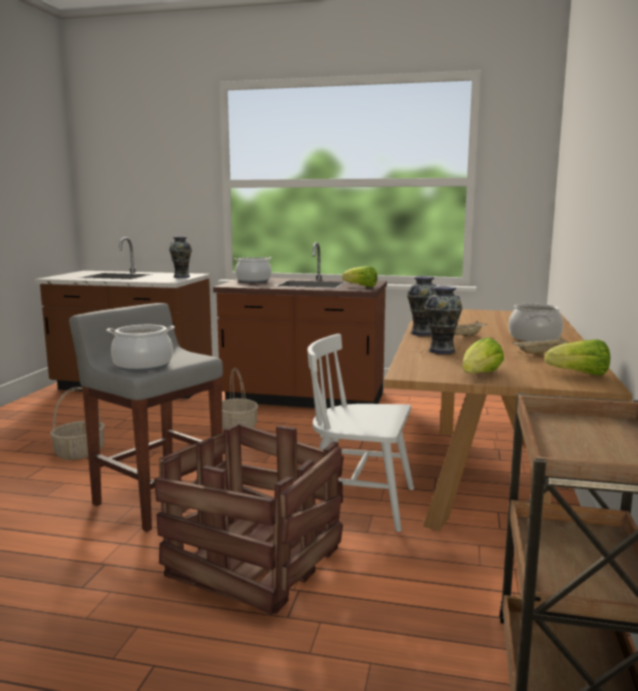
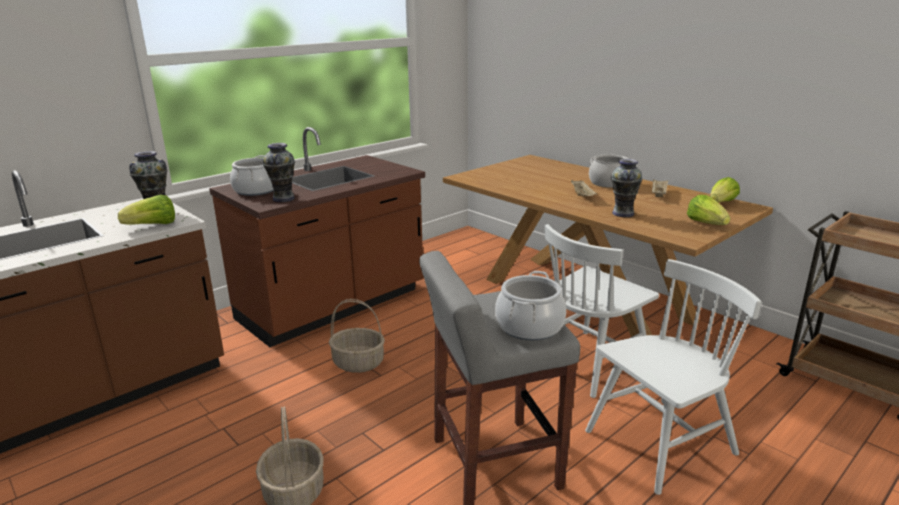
camera: 55 degrees left, 10 degrees up
crate [154,423,344,615] -> white chair [585,259,762,495]
lettuce [342,266,377,287] -> lettuce moved to [118,195,175,224]
vase [407,276,436,336] -> vase moved to [263,143,295,202]

